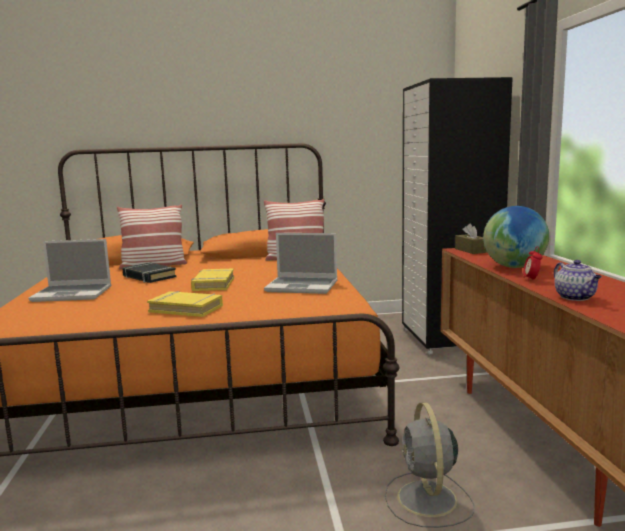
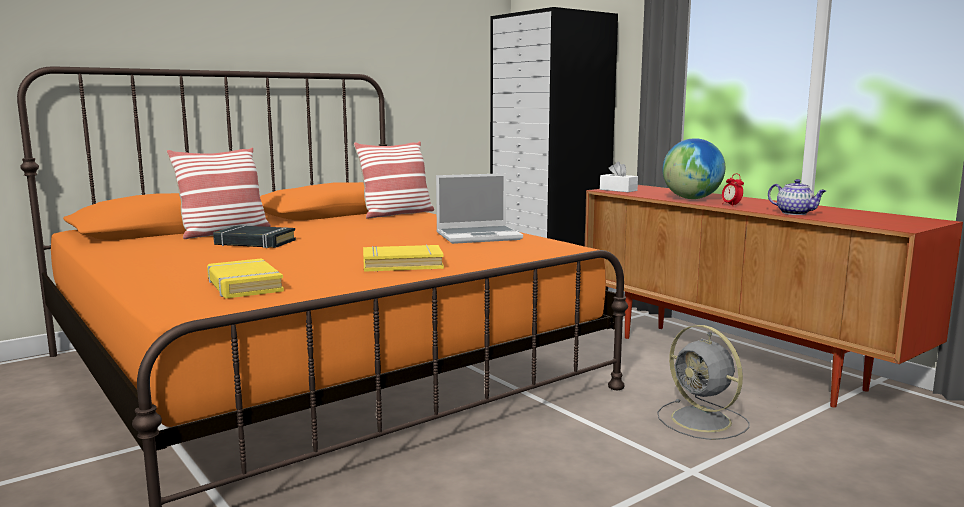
camera: 30 degrees left, 0 degrees up
laptop [28,239,111,302] -> none
yellow book [191,269,234,291] -> yellow book moved to [207,258,284,298]
brown tissue box [455,223,488,254] -> white tissue box [600,162,638,192]

